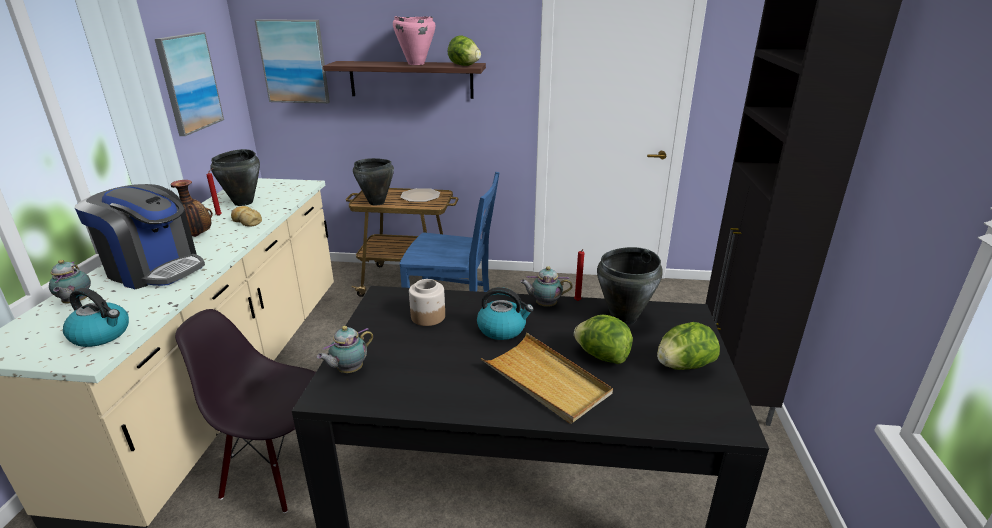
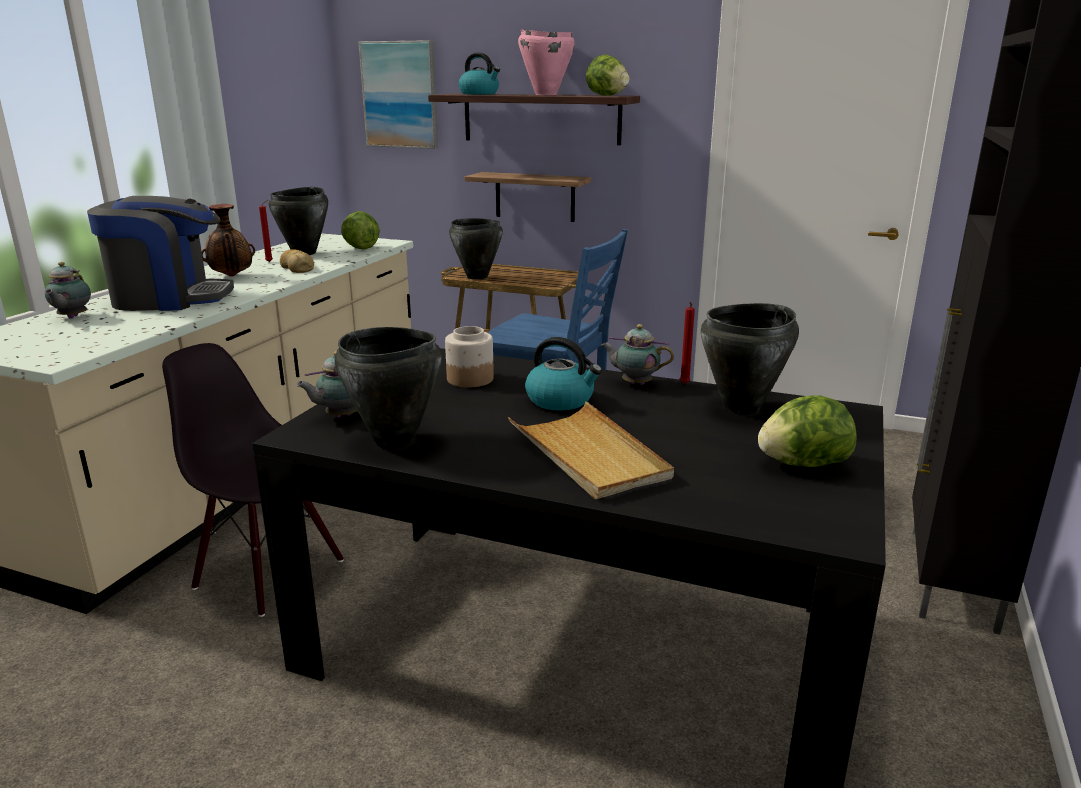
camera: 15 degrees right, 5 degrees down
kettle [63,288,129,347] -> kettle moved to [459,53,500,95]
coffee machine [75,184,205,289] -> coffee machine turned 45 degrees counterclockwise [87,196,234,311]
picture [155,32,224,136] -> none
plate [400,188,440,202] -> none
lettuce [574,315,633,364] -> lettuce moved to [341,211,380,250]
none -> black cooking pot [335,327,442,449]
none -> shelf [465,172,591,222]

